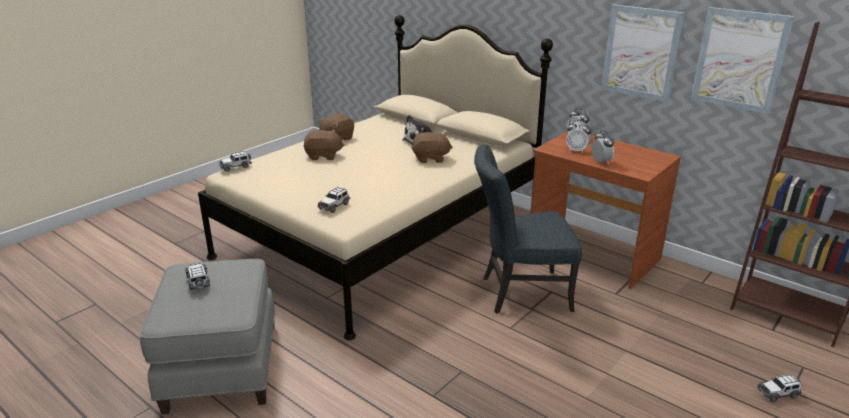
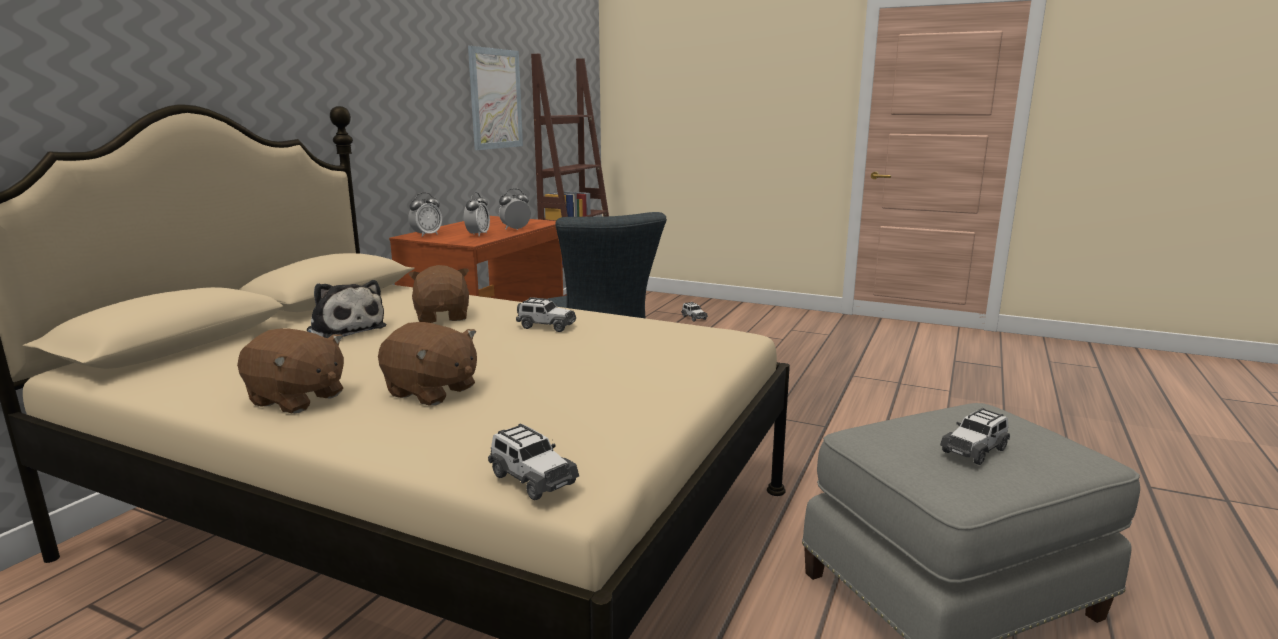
camera: 105 degrees left, 10 degrees down
brown plush toy [303,130,344,160] -> brown plush toy turned 135 degrees clockwise [378,322,477,406]
toy car [318,187,350,213] -> toy car moved to [516,297,576,332]
picture [602,4,684,102] -> none

